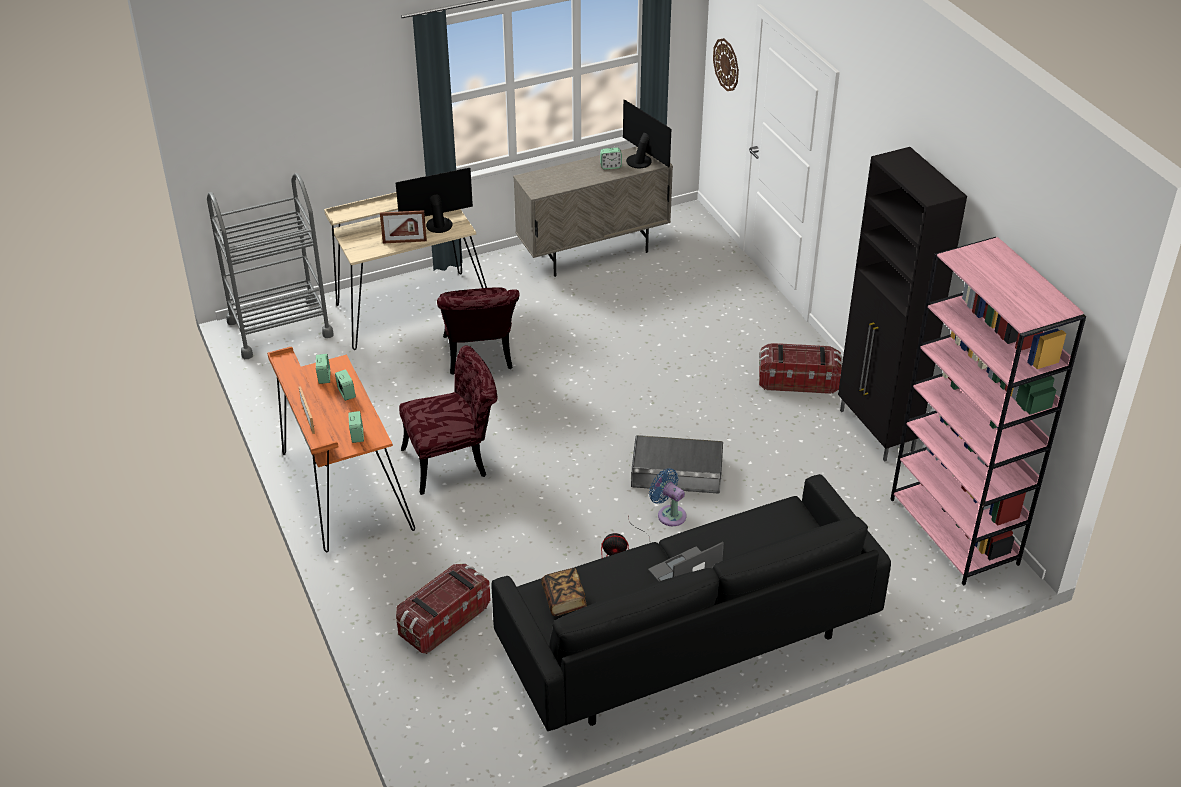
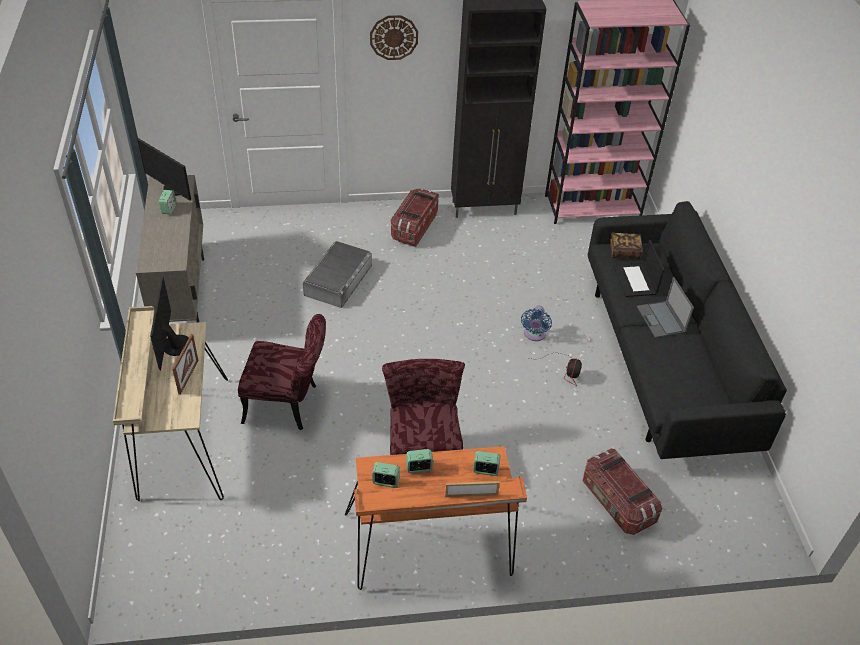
camera: 75 degrees left, 5 degrees up
grey cart [207,173,333,359] -> none
book [541,568,587,616] -> book moved to [610,233,643,259]
monitor [623,100,671,168] -> monitor turned 120 degrees counterclockwise [138,138,192,201]
grey storage box [631,435,723,494] -> grey storage box moved to [303,241,372,308]
blue fan [649,468,686,526] -> blue fan turned 45 degrees counterclockwise [521,306,552,341]
wall clock [713,38,739,91] -> wall clock moved to [370,15,418,60]
none -> laptop [613,240,664,297]

